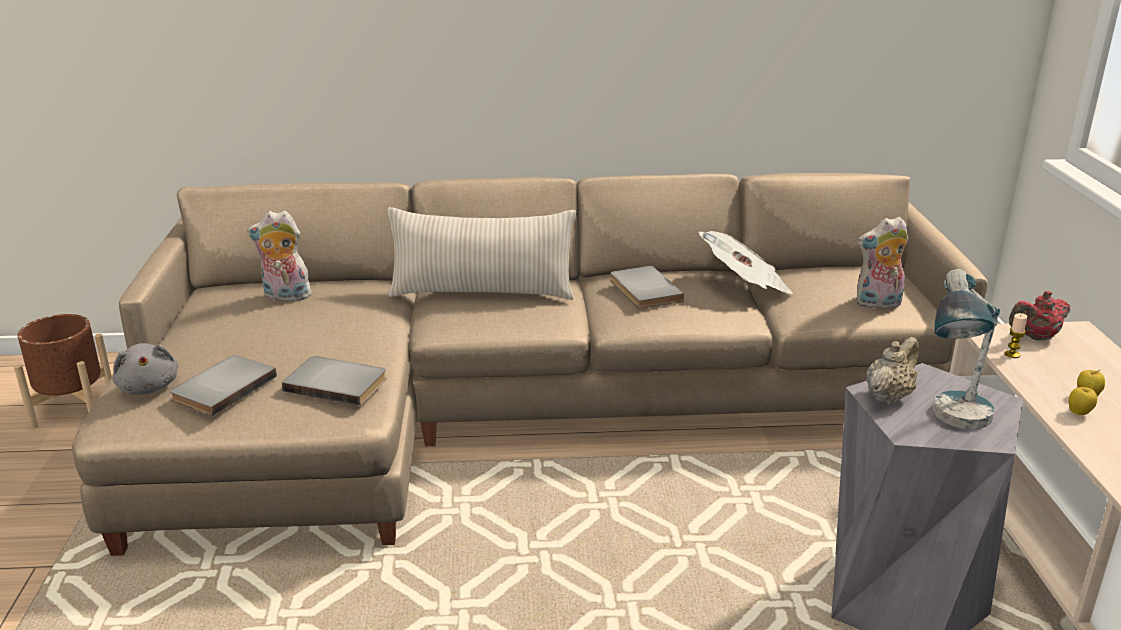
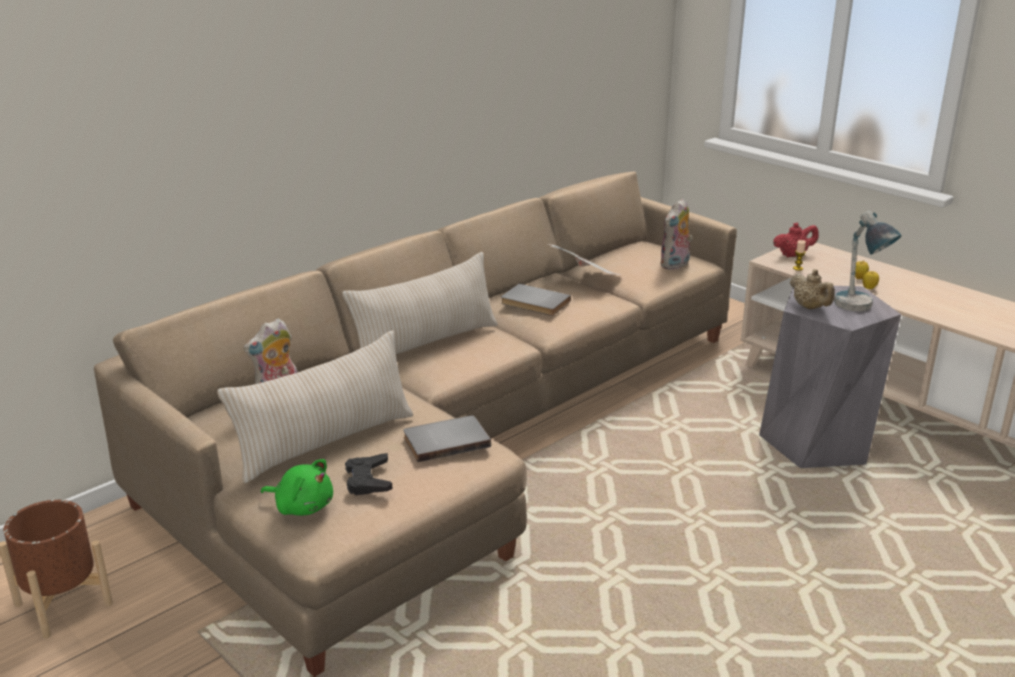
camera: 40 degrees left, 0 degrees up
grey plush toy [112,343,178,394] -> green plush toy [261,459,333,516]
grey book [170,355,277,416] -> black game controller [345,453,392,495]
beige teapot [866,337,919,404] -> beige teapot turned 150 degrees clockwise [790,269,835,309]
red teapot [1009,291,1071,341] -> red teapot turned 135 degrees counterclockwise [773,223,819,257]
none -> beige pillow [217,331,413,483]

